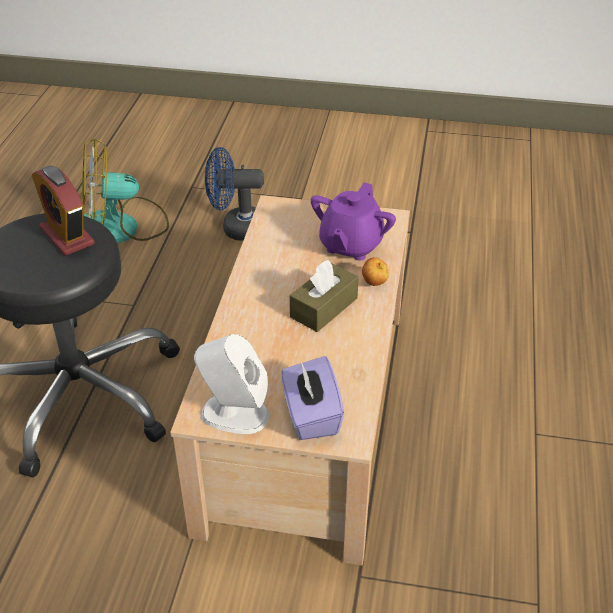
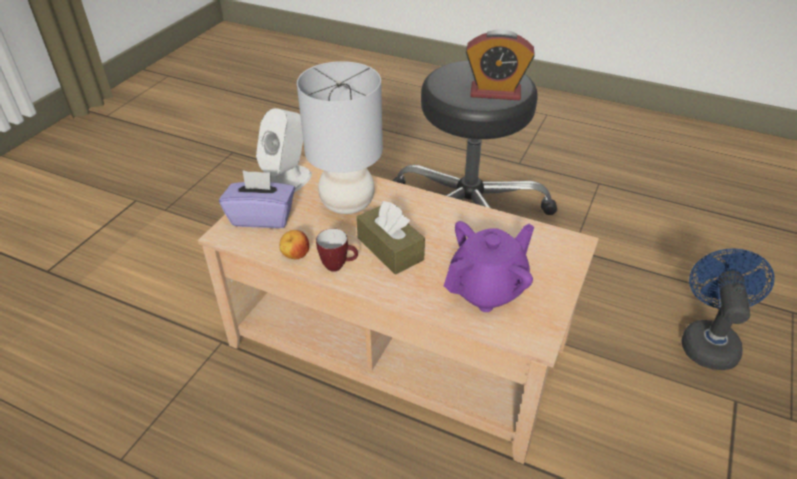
camera: 105 degrees right, 0 degrees up
alarm clock [32,165,95,256] -> alarm clock turned 150 degrees counterclockwise [466,29,535,100]
fan [82,138,169,243] -> none
purple teapot [311,182,396,261] -> purple teapot turned 105 degrees clockwise [444,221,534,312]
apple [362,257,389,286] -> apple moved to [279,230,309,259]
none -> grey table lamp [297,61,383,214]
none -> mug [316,229,358,272]

